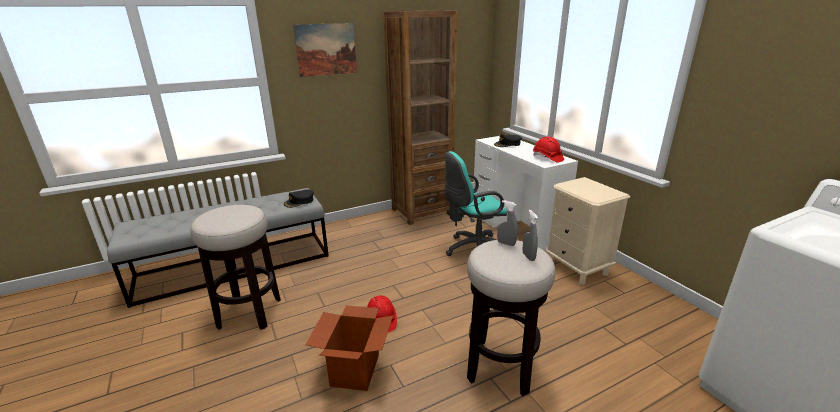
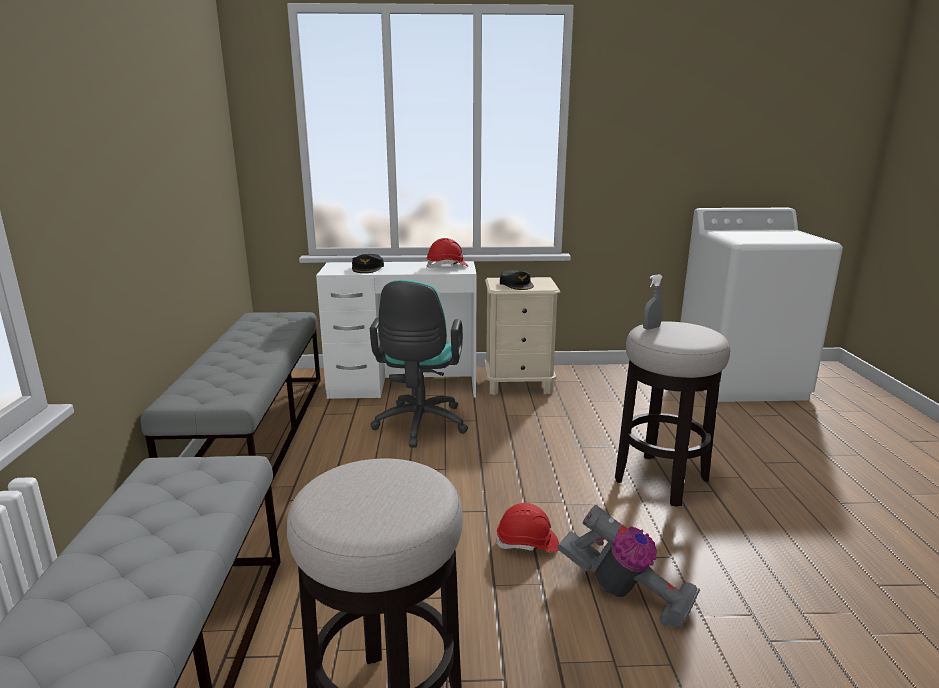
camera: 65 degrees left, 5 degrees down
black cap [284,190,314,208] -> black cap moved to [500,270,534,290]
picture [293,23,357,77] -> none
cardboard box [305,305,393,391] -> vacuum cleaner [557,505,700,629]
brown bookcase [383,11,458,225] -> grey bench [140,312,321,506]
grey spray bottle [523,210,538,261] -> none

